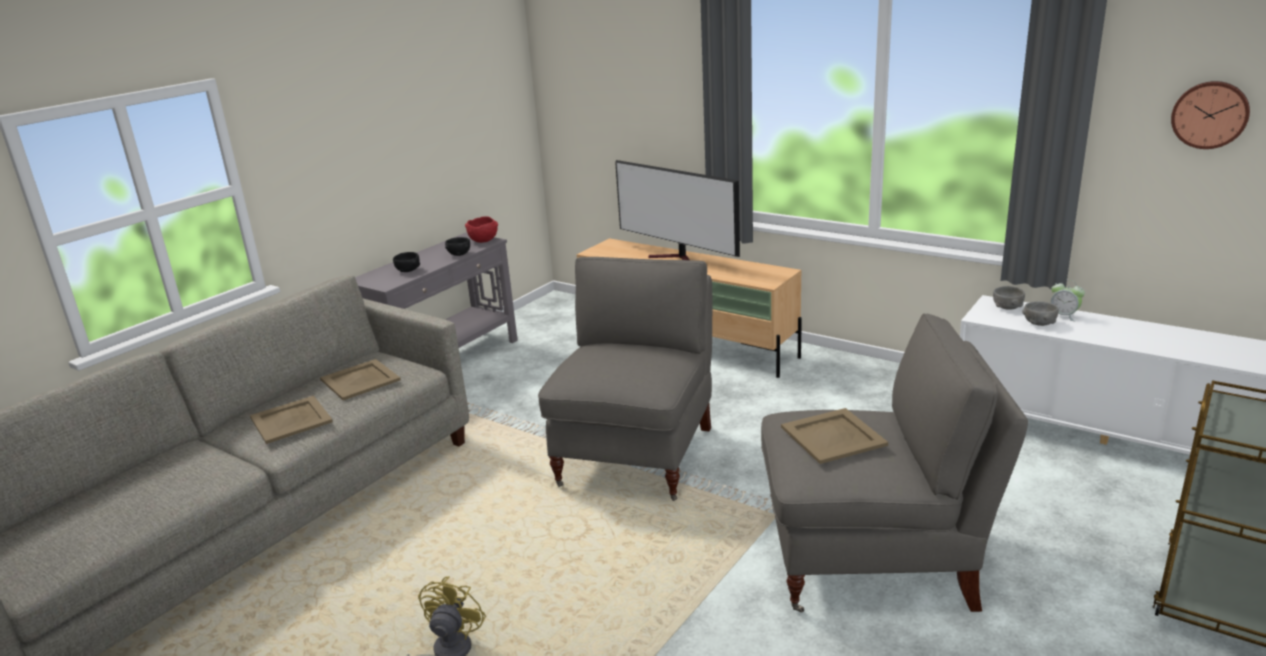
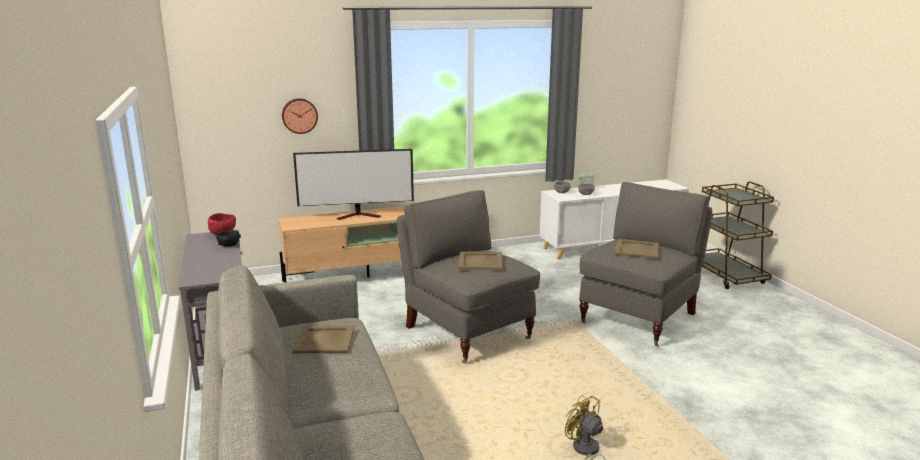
camera: 55 degrees left, 5 degrees down
beige tray [250,396,333,444] -> beige tray moved to [458,251,503,270]
black bowl [393,252,420,272] -> none
wall clock [1171,81,1250,149] -> wall clock moved to [282,98,318,134]

